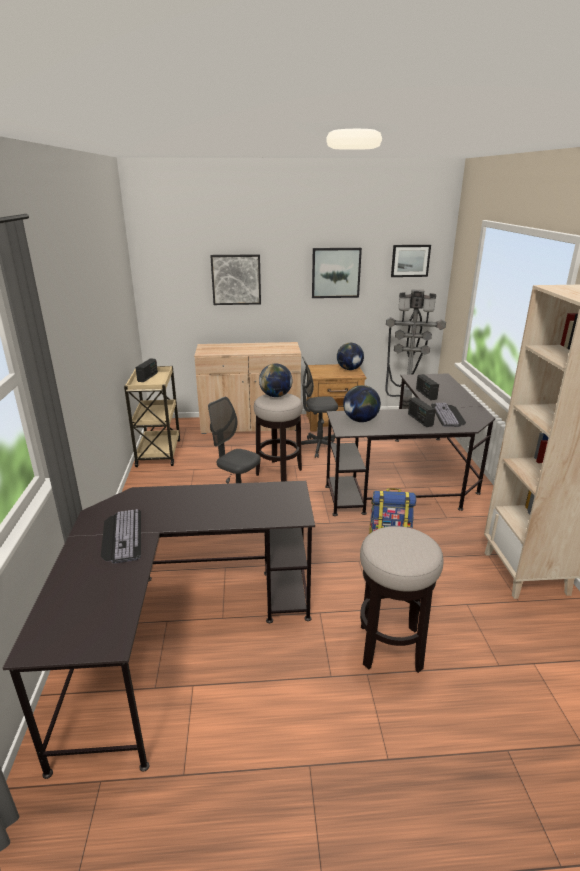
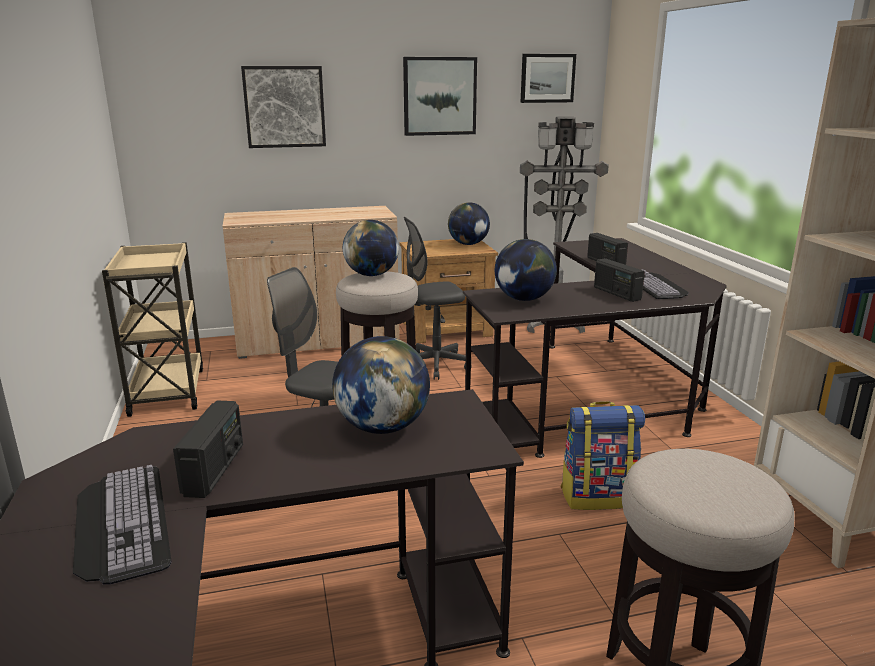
camera: 10 degrees left, 5 degrees down
radio [135,358,158,382] -> radio moved to [173,401,243,498]
none -> globe [332,336,430,434]

